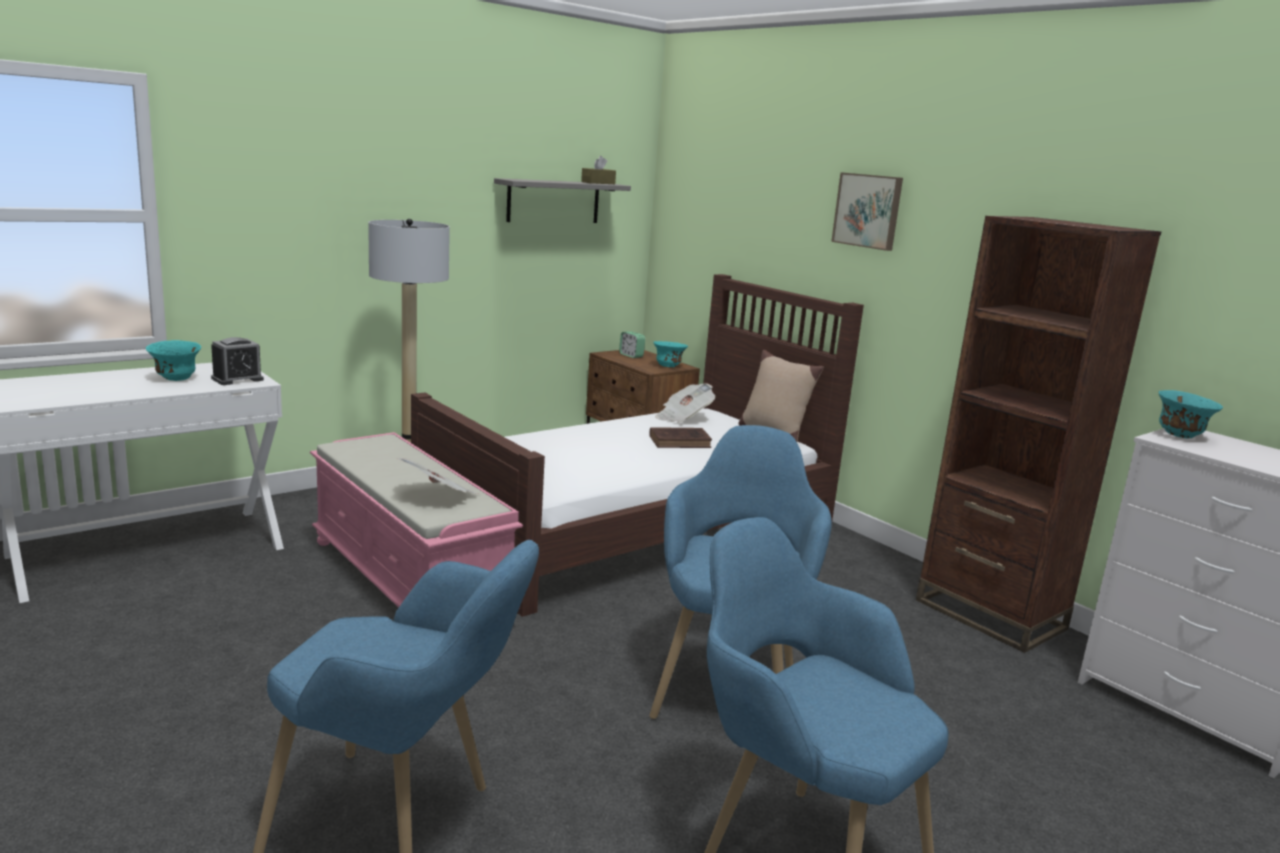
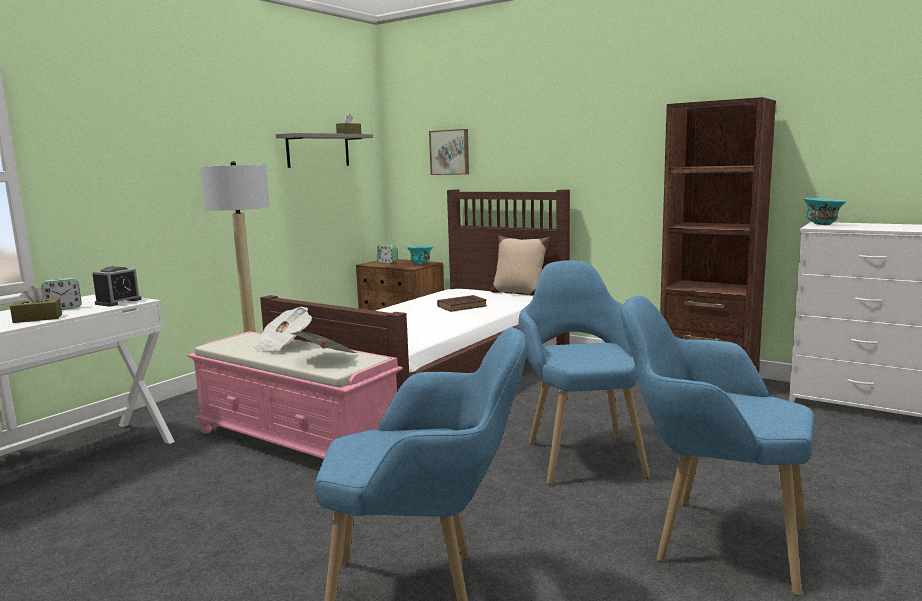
camera: 15 degrees left, 5 degrees down
turquoise bowl [146,340,201,381] -> alarm clock [41,278,82,310]
newspaper [655,383,715,422] -> newspaper moved to [251,307,312,352]
picture [831,172,903,251] -> picture moved to [429,129,469,175]
none -> brown tissue box [10,286,62,323]

